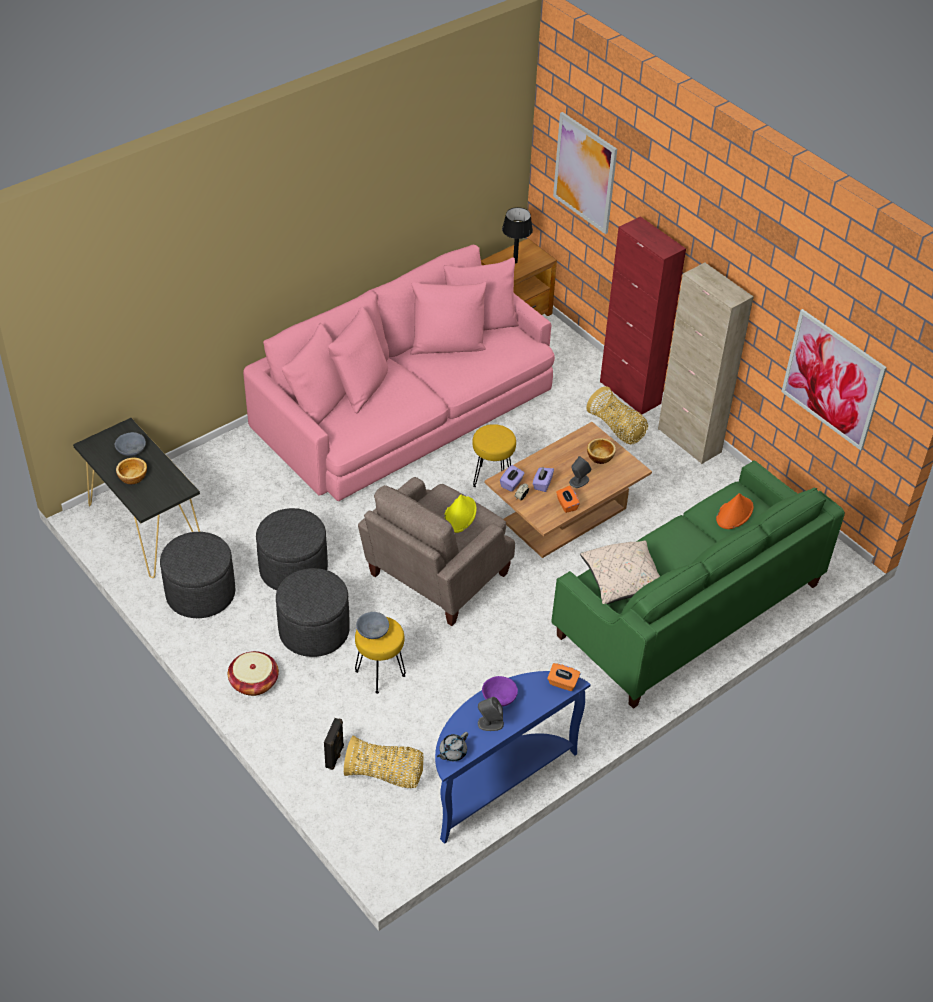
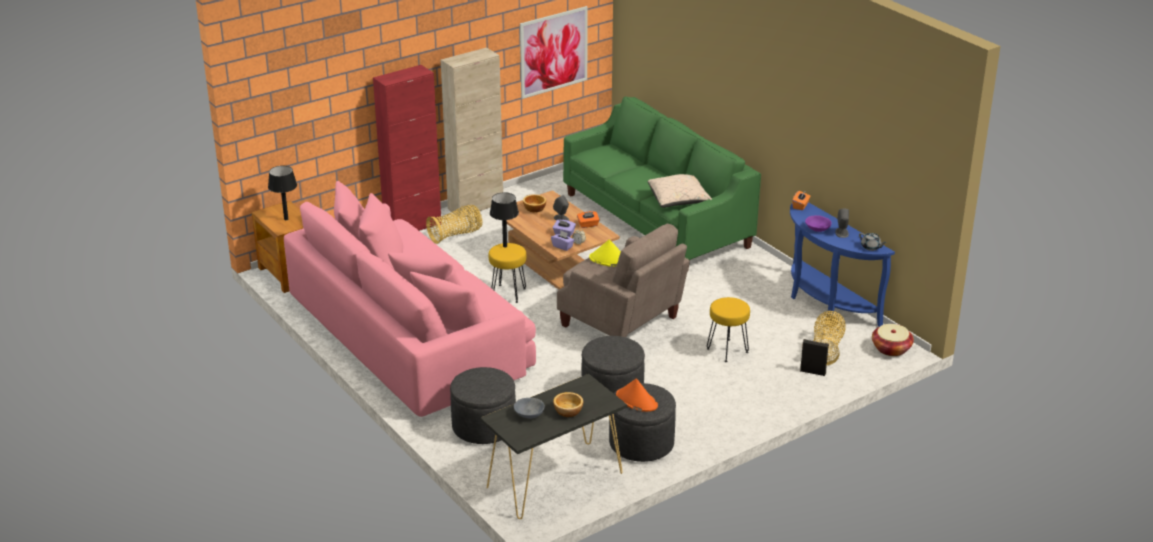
camera: 85 degrees left, 15 degrees down
basket [228,651,279,696] -> basket moved to [872,324,914,356]
grey ottoman [276,568,350,657] -> grey ottoman moved to [450,367,516,444]
grey bowl [356,612,389,639] -> none
picture [553,112,617,234] -> none
orange hat [716,493,753,529] -> orange hat moved to [616,379,658,412]
none -> black table lamp [490,192,519,247]

